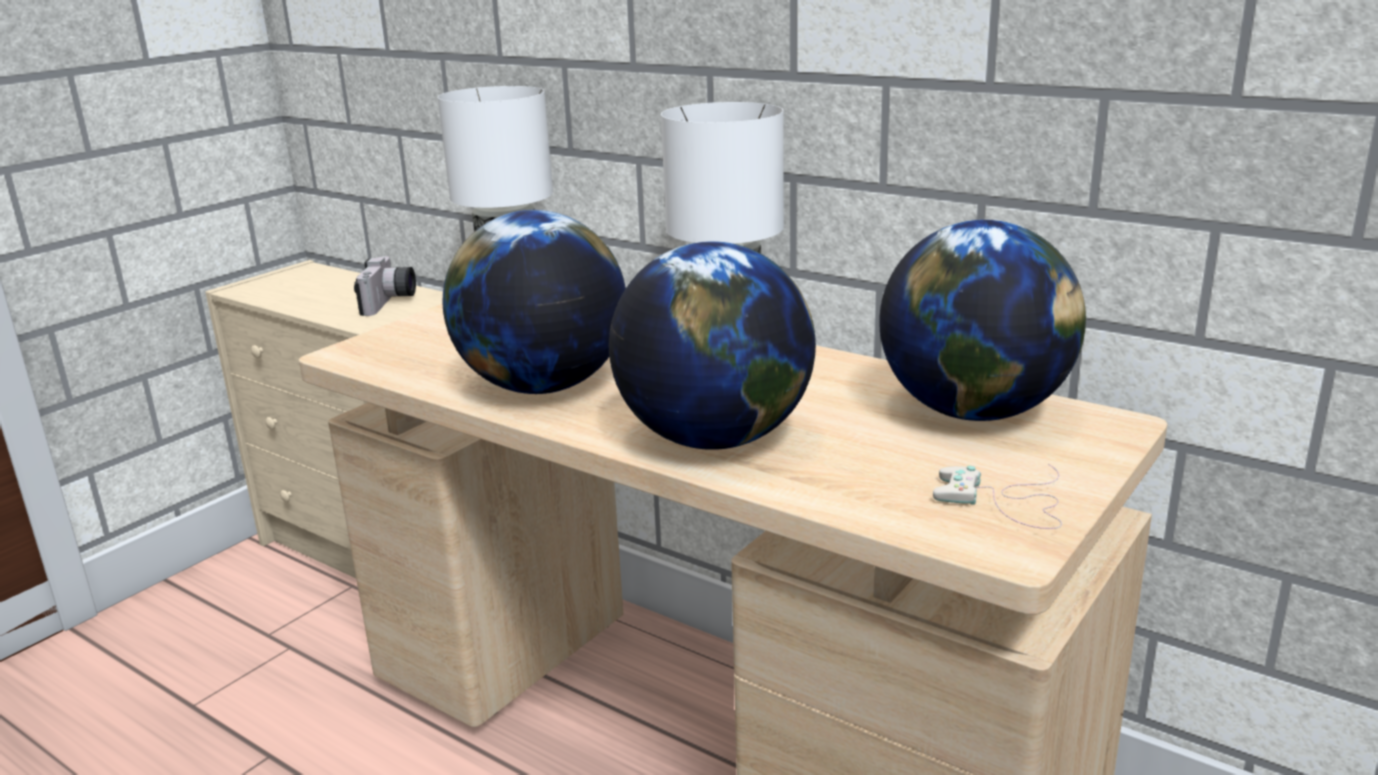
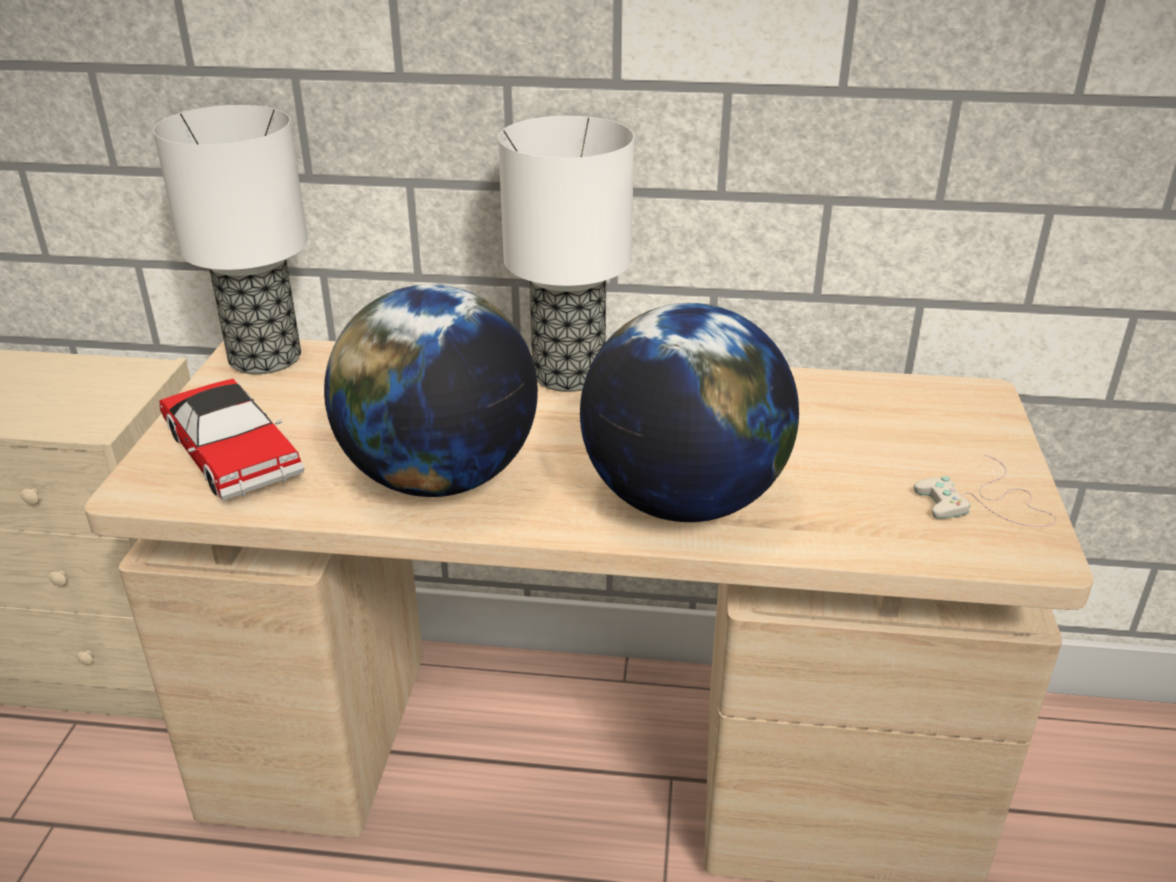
camera: 30 degrees left, 10 degrees up
camera [354,256,416,316] -> none
globe [879,220,1086,421] -> none
none -> toy car [159,379,304,500]

